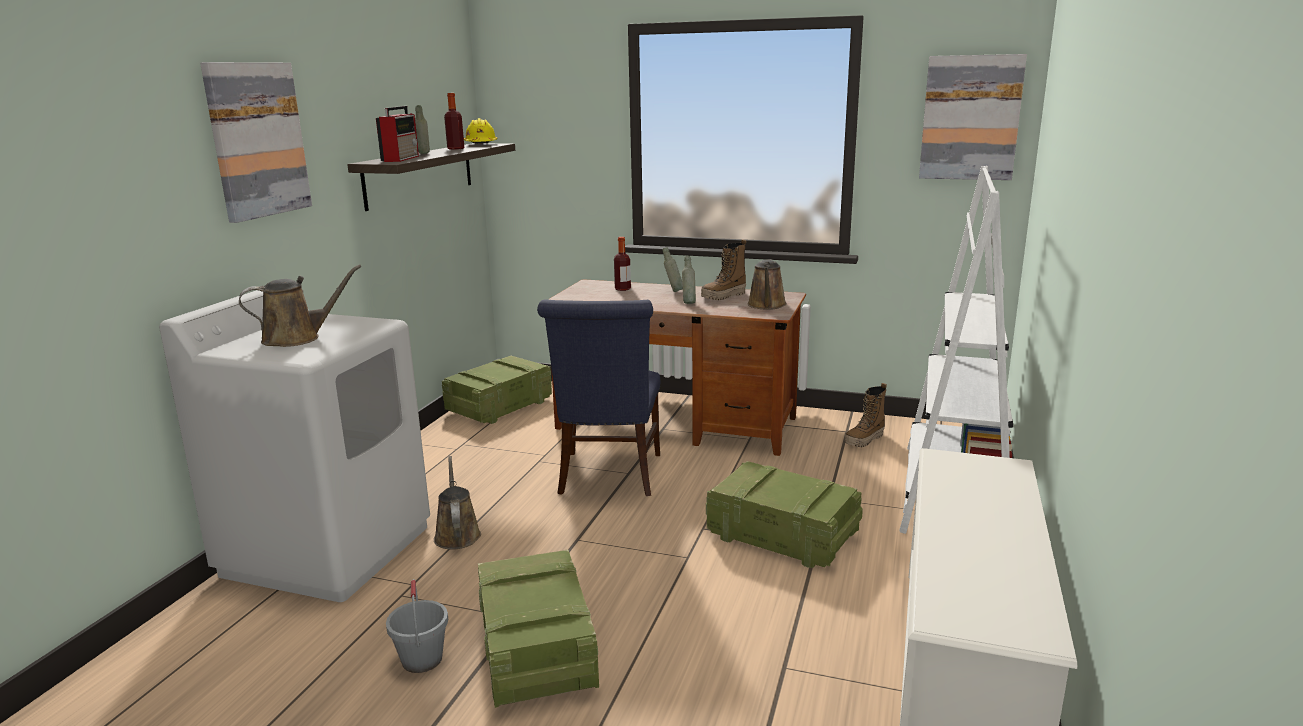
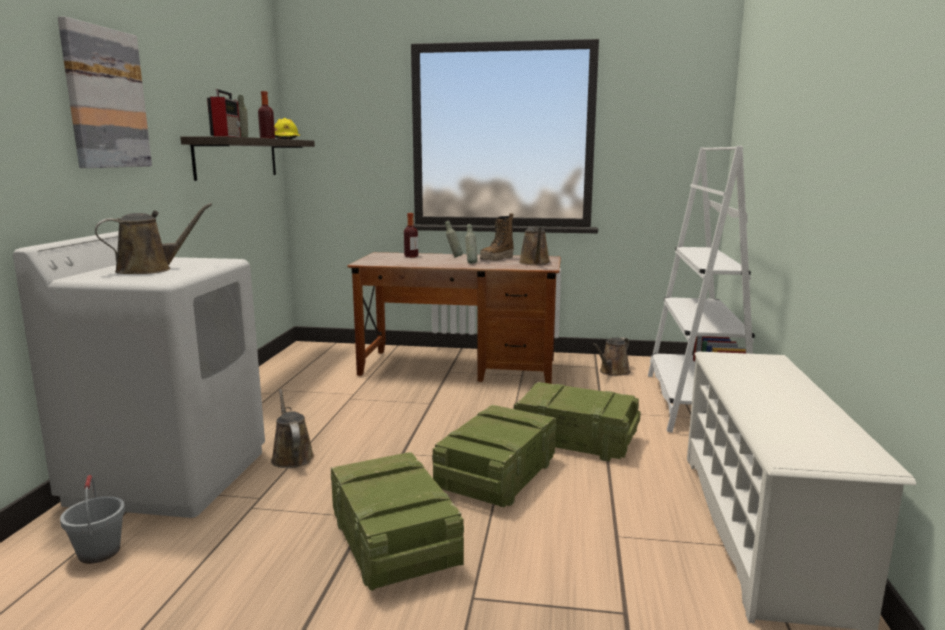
camera: 10 degrees left, 5 degrees down
grey bucket [386,579,448,673] -> grey bucket moved to [60,475,125,564]
crate [442,356,552,424] -> crate moved to [432,405,556,507]
blue chair [537,299,661,496] -> none
boot [845,383,887,447] -> brown watering can [593,337,630,376]
picture [919,54,1027,180] -> none

